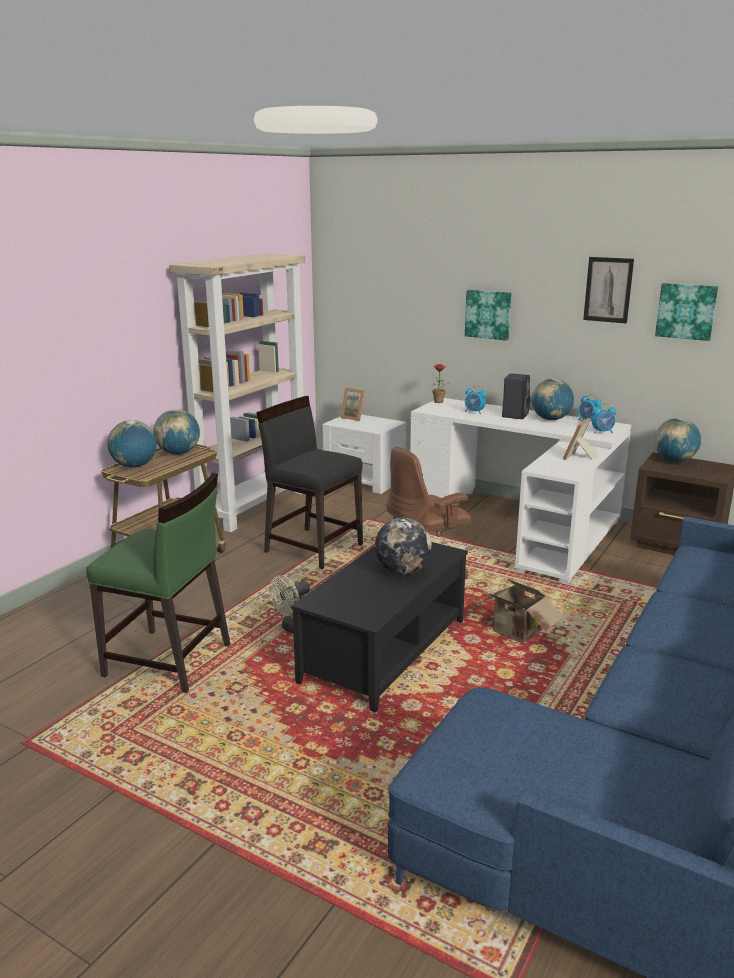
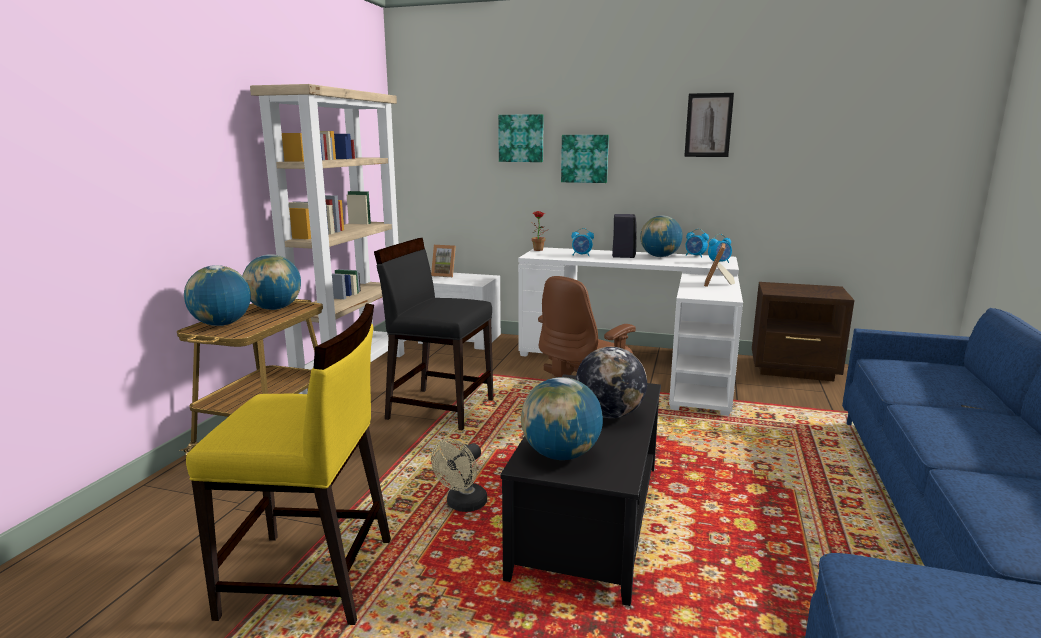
camera: 15 degrees left, 5 degrees down
green chair [86,473,231,693] -> yellow chair [186,303,391,625]
cardboard box [478,579,564,643] -> none
globe [654,418,701,462] -> globe moved to [521,377,603,460]
picture [655,283,718,341] -> picture moved to [498,114,544,162]

